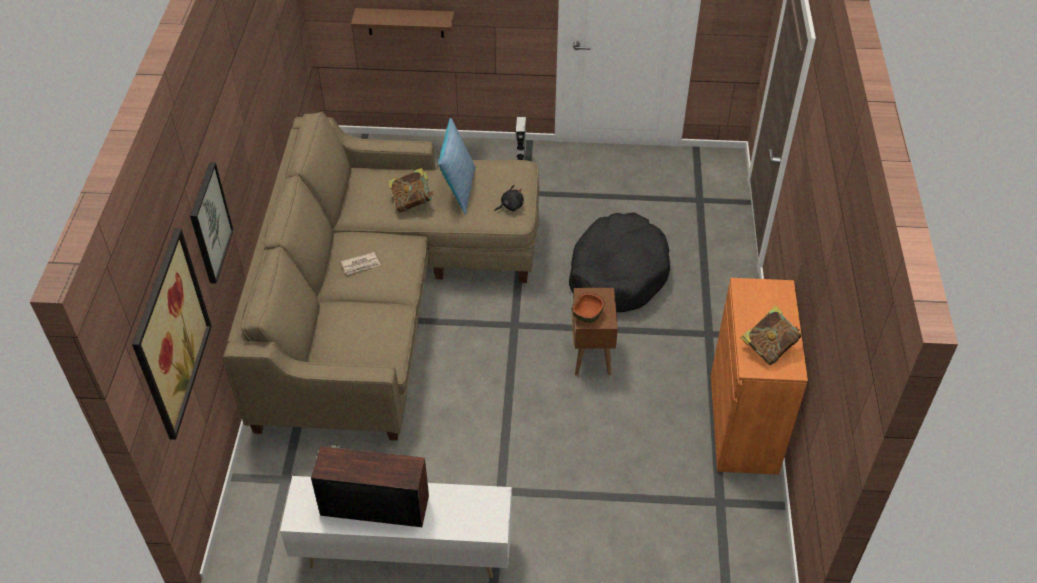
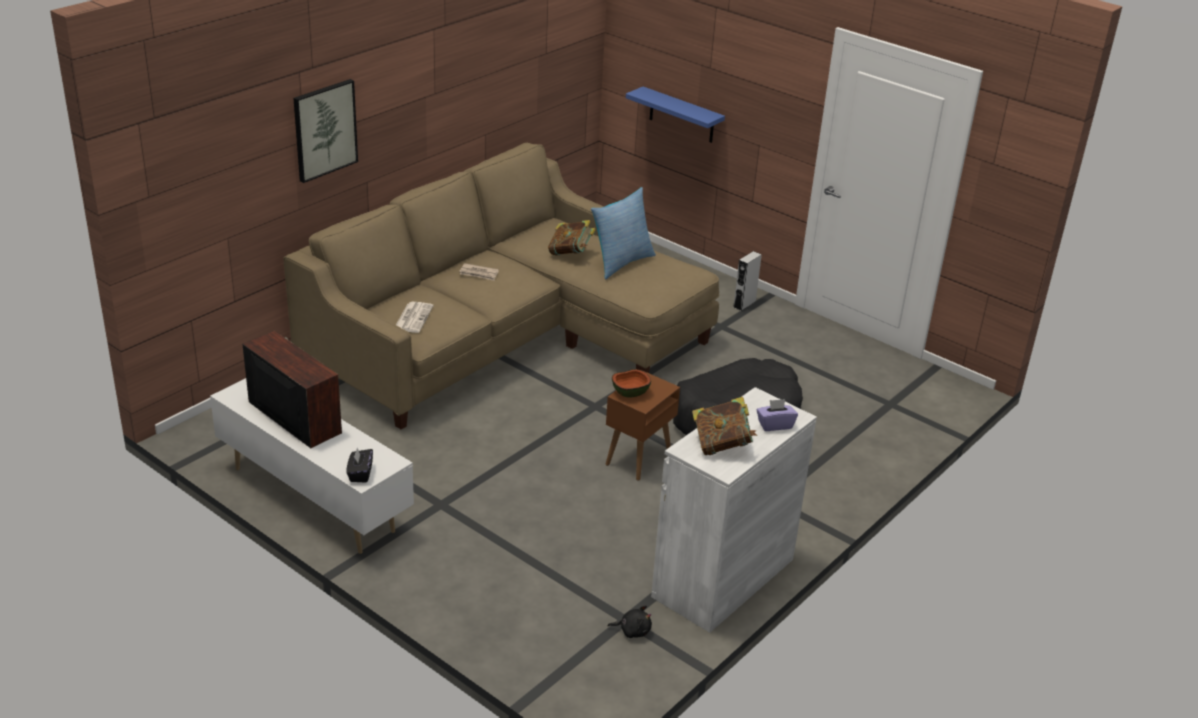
camera: 35 degrees right, 15 degrees down
picture [132,228,212,440] -> none
brown shelf [351,8,454,38] -> blue shelf [626,87,725,143]
black plush toy [494,185,524,212] -> black plush toy moved to [608,605,652,638]
orange cabinet [711,278,808,475] -> white cabinet [651,387,817,633]
none -> black tissue box [347,448,373,483]
none -> newspaper [396,302,434,333]
none -> purple tissue box [757,399,798,431]

